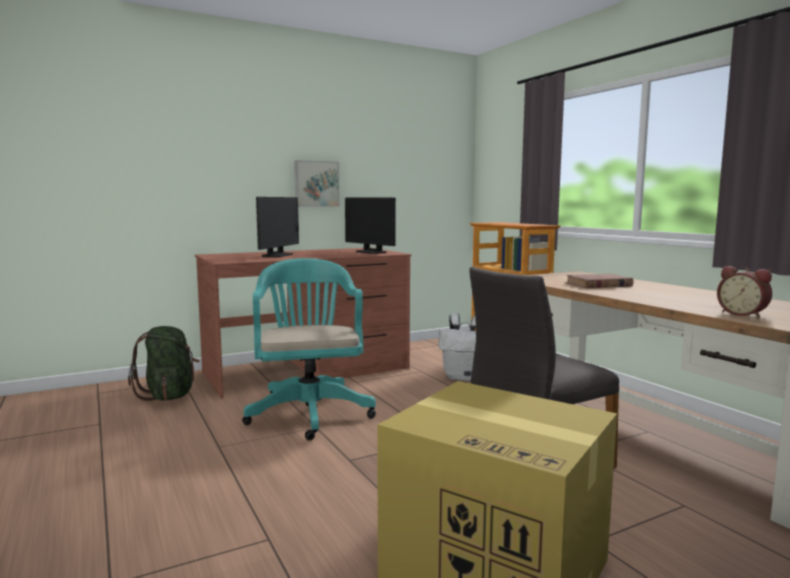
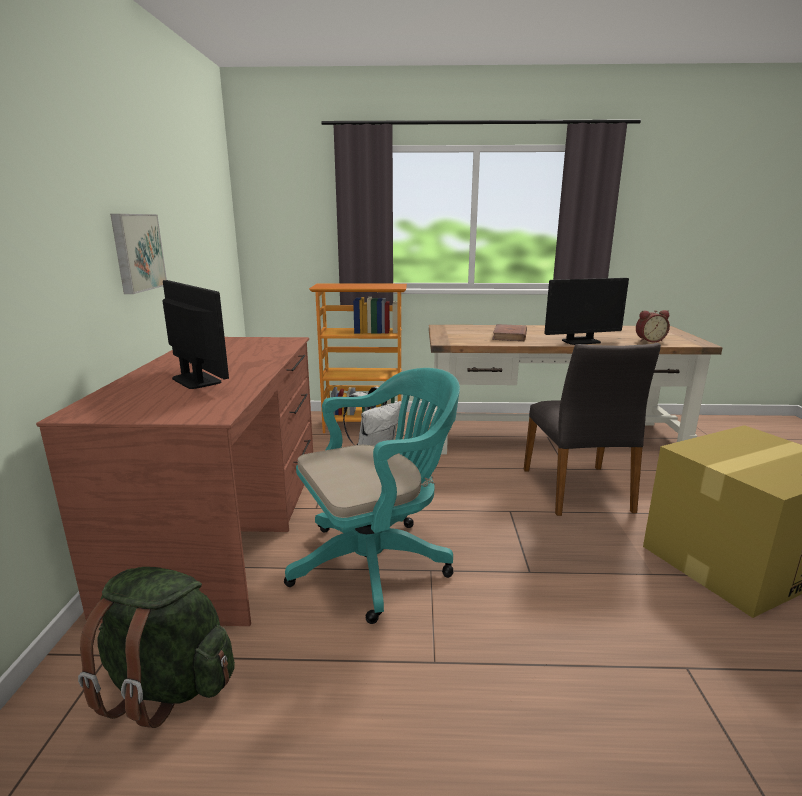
camera: 60 degrees left, 10 degrees up
turquoise office chair [242,258,376,440] -> turquoise office chair turned 135 degrees clockwise [284,368,460,624]
monitor [345,197,396,254] -> monitor moved to [544,278,629,345]

